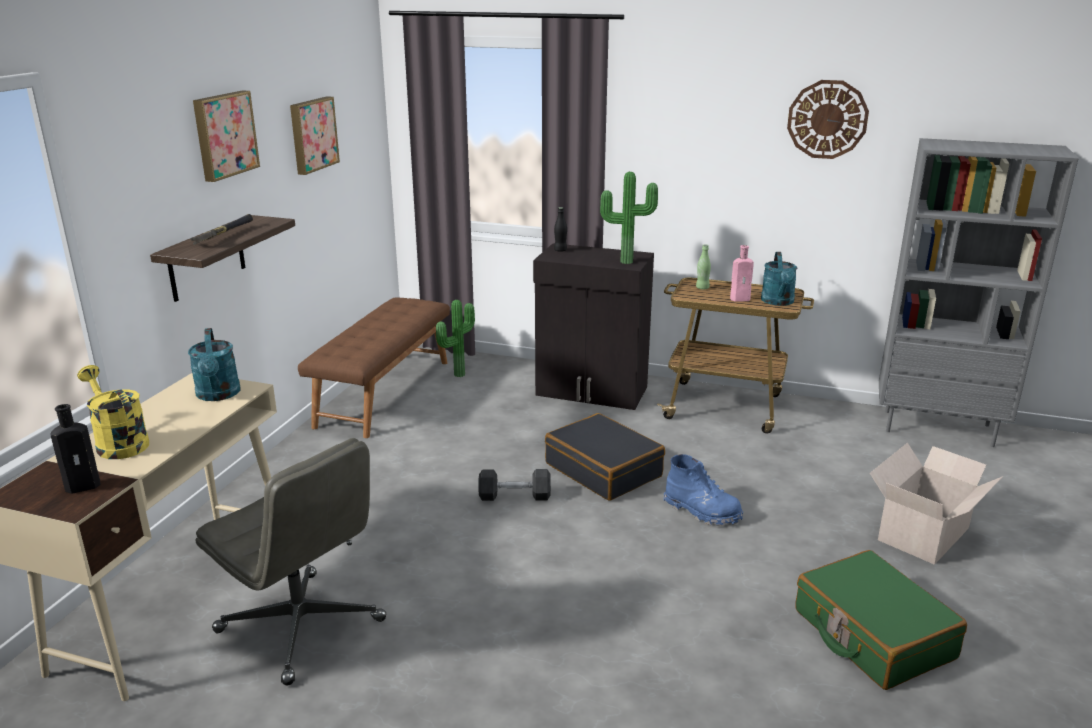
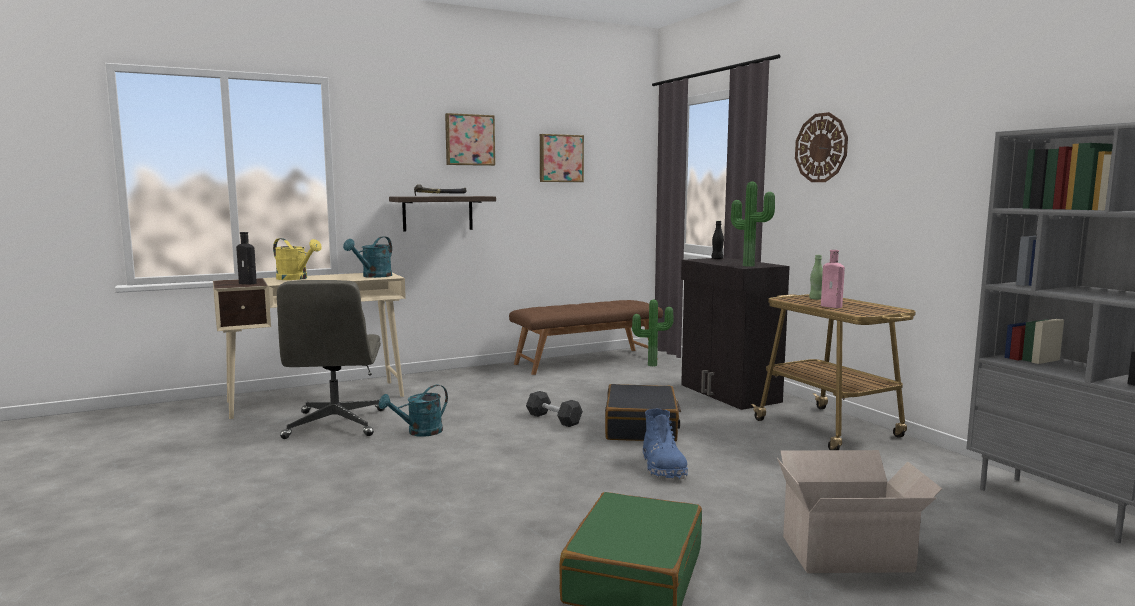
camera: 45 degrees right, 15 degrees down
yellow watering can [77,365,149,459] -> yellow watering can turned 120 degrees clockwise [273,238,322,280]
turquoise watering can [761,252,797,306] -> turquoise watering can moved to [378,385,448,437]
wall clock [787,80,869,159] -> wall clock moved to [795,112,848,182]

